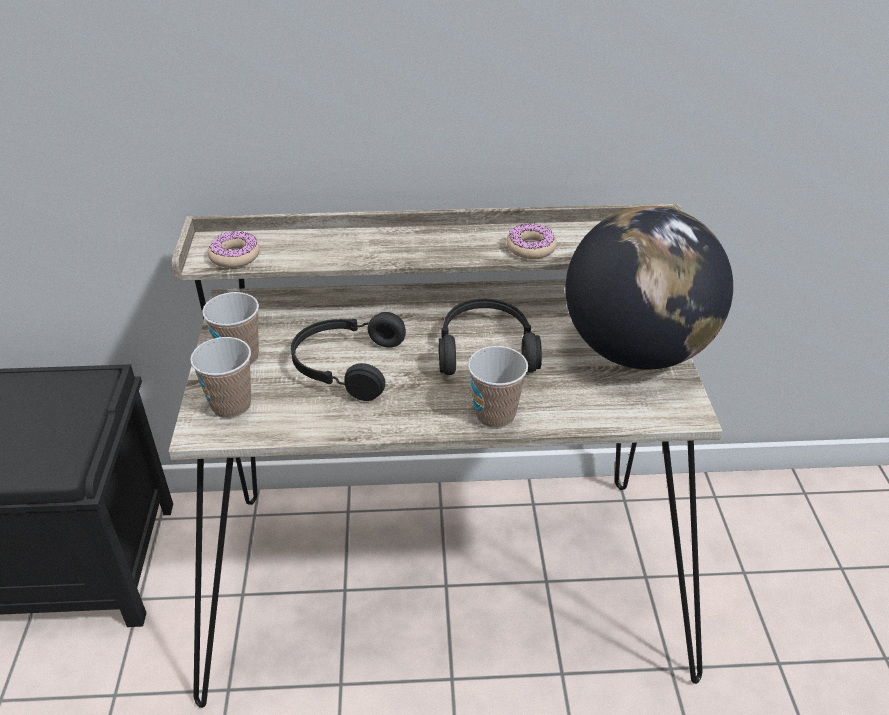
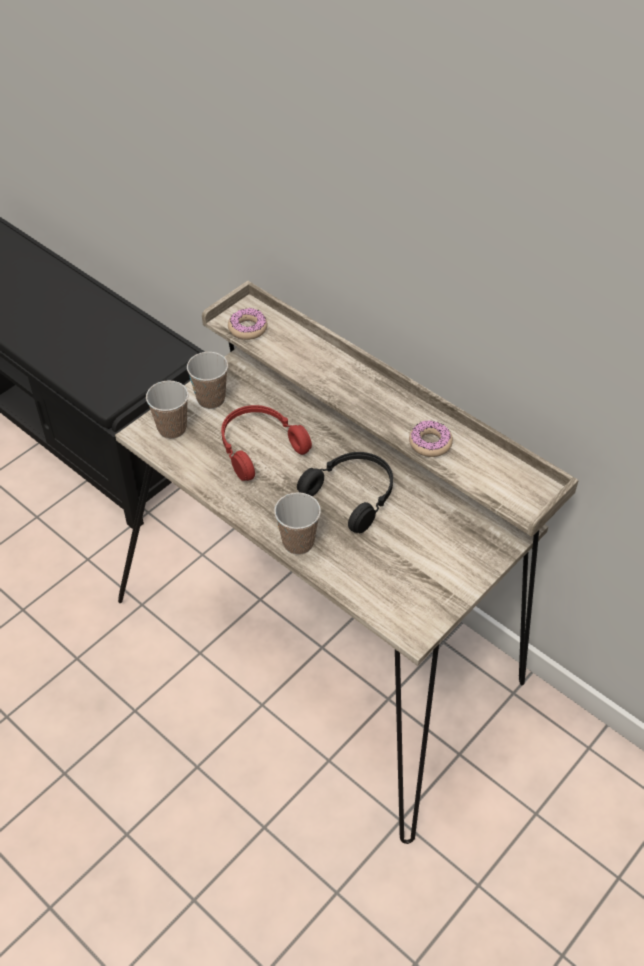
camera: 45 degrees right, 10 degrees up
black headphones [291,312,406,401] -> red headphones [221,405,312,481]
globe [565,206,733,370] -> none

